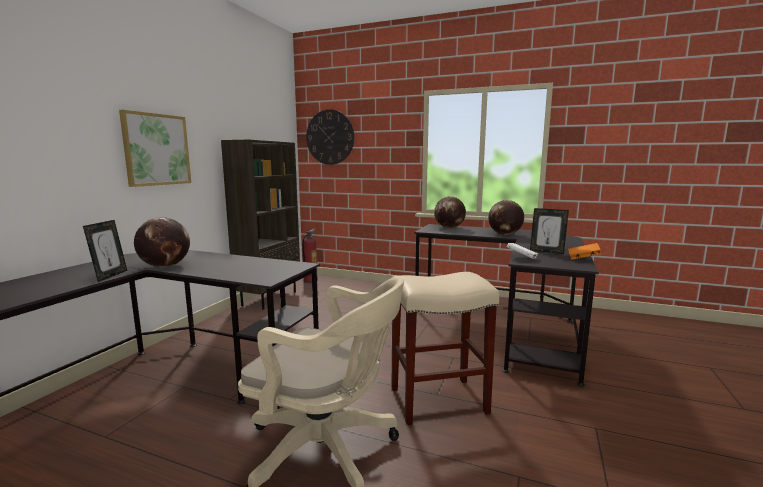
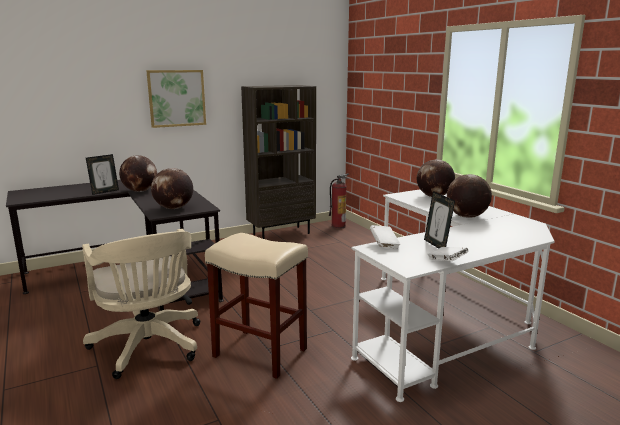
camera: 40 degrees right, 5 degrees up
wall clock [306,109,354,165] -> none
black desk [414,224,599,387] -> white desk [351,189,554,402]
orange book [568,243,601,260] -> white book [427,247,469,261]
none -> globe [151,168,193,209]

